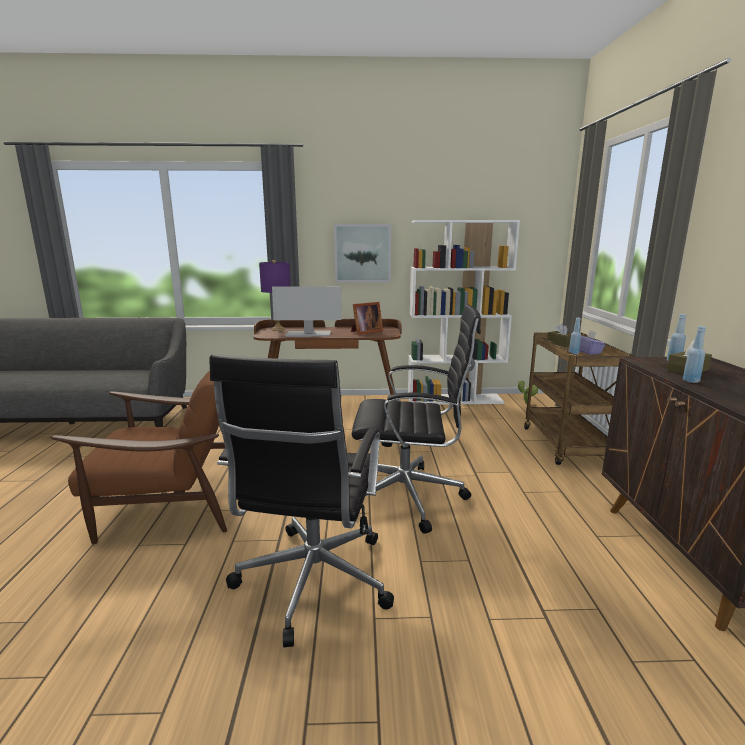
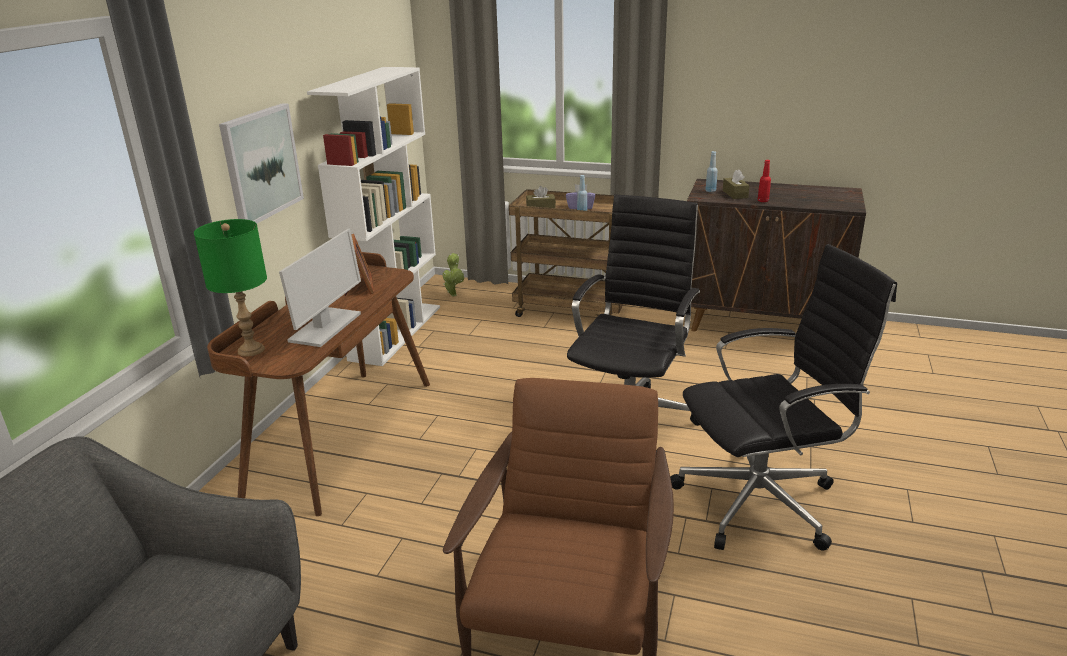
camera: 70 degrees left, 10 degrees up
black office chair [209,354,394,647] -> black office chair turned 45 degrees counterclockwise [670,244,897,551]
purple table lamp [259,260,290,331] -> green table lamp [194,219,267,357]
blue bottle [683,326,706,383] -> red bottle [758,160,771,202]

